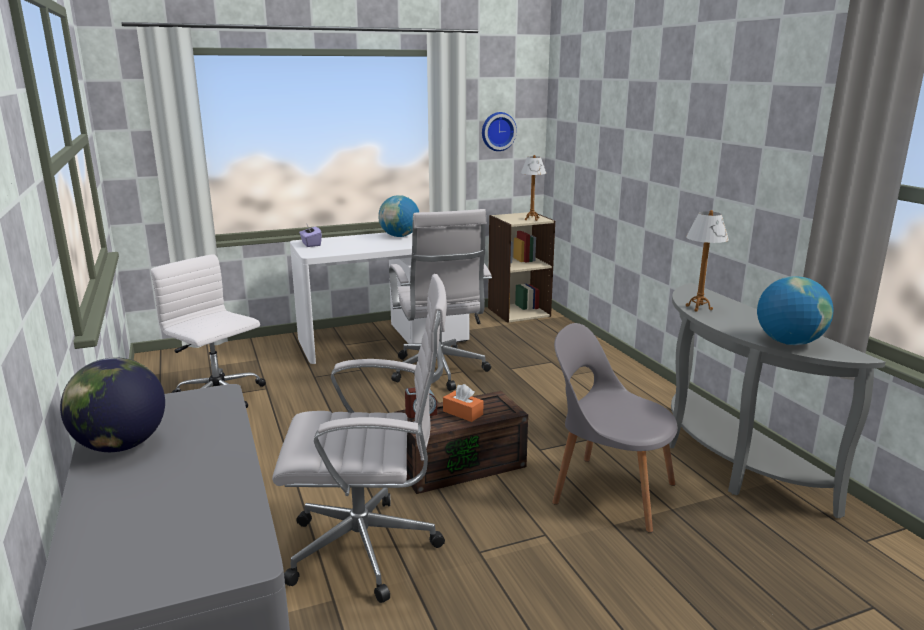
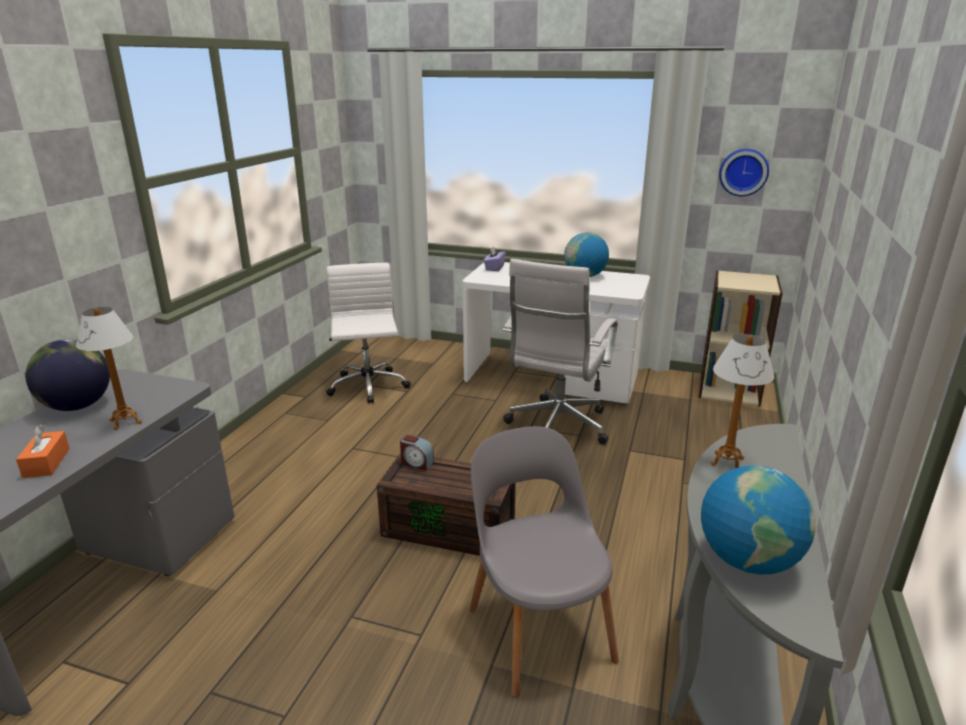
camera: 40 degrees right, 5 degrees up
white office chair [272,274,447,603] -> none
orange tissue box [443,384,483,422] -> orange tissue box moved to [16,424,70,478]
table lamp [521,155,546,221] -> table lamp moved to [76,307,142,430]

